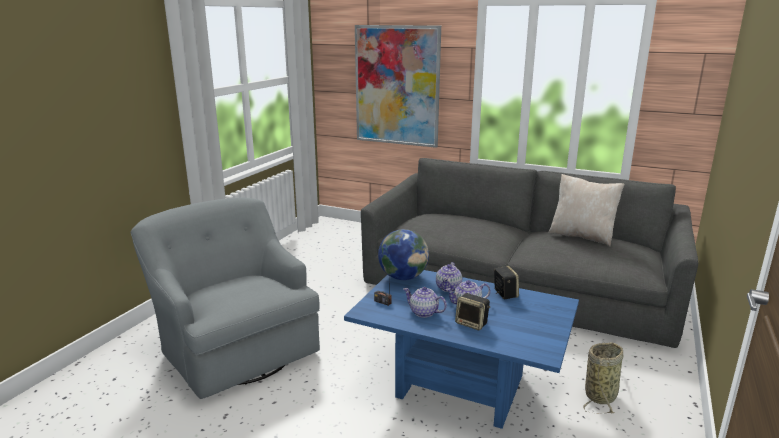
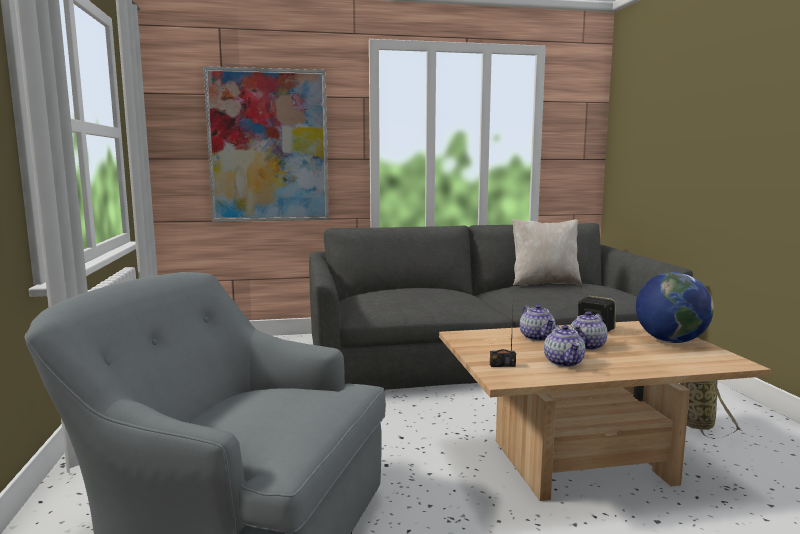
camera: 35 degrees left, 10 degrees down
blue coffee table [344,270,579,429] -> beige coffee table [439,321,771,501]
globe [378,229,429,280] -> globe moved to [636,272,714,343]
teapot [404,287,447,318] -> teapot turned 90 degrees counterclockwise [544,325,585,367]
speaker [455,293,490,330] -> none

